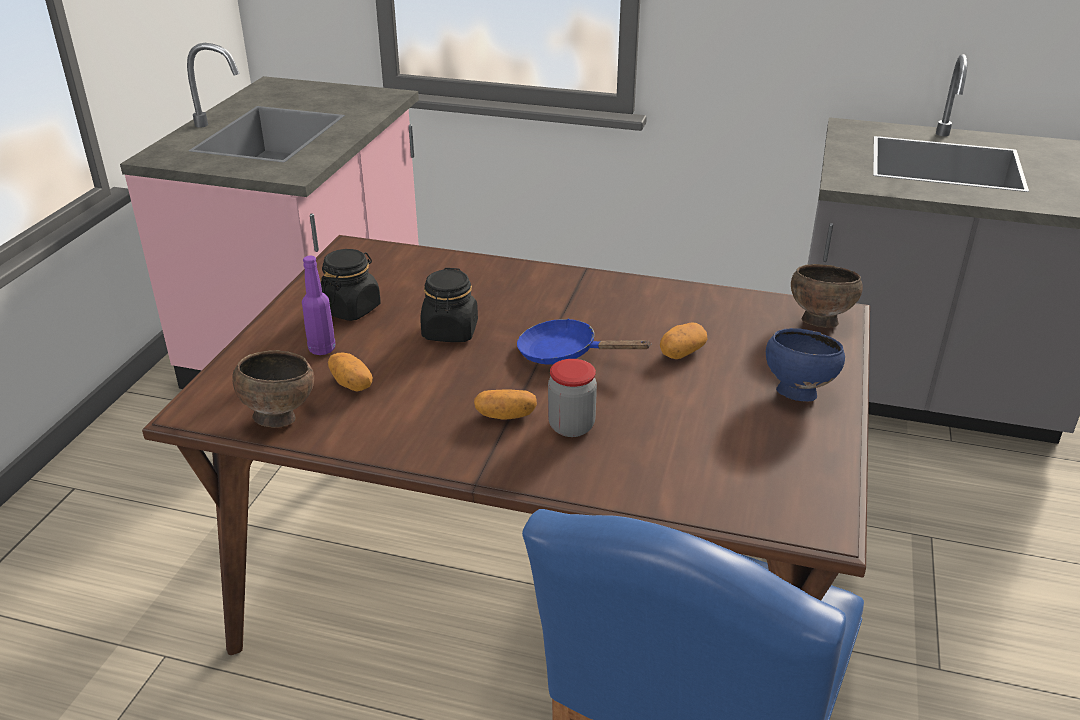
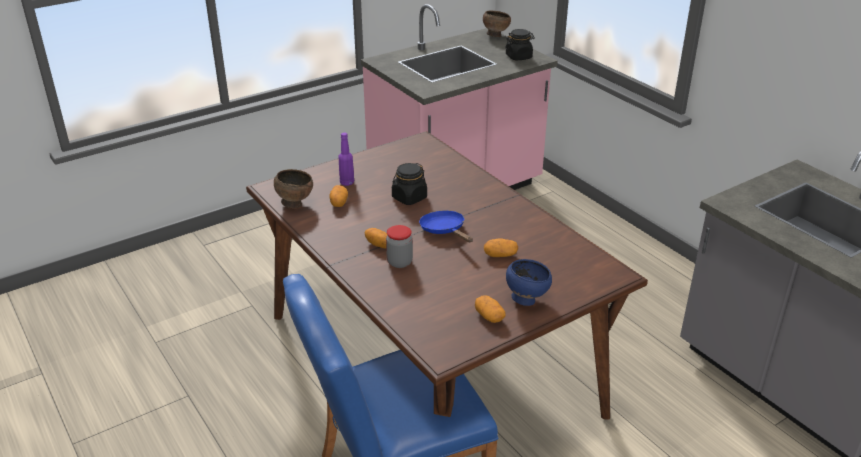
camera: 40 degrees right, 0 degrees up
black jar [321,249,381,321] -> black jar moved to [505,29,535,60]
brown bowl [791,264,863,327] -> brown bowl moved to [483,10,511,37]
none -> potato [475,295,506,323]

